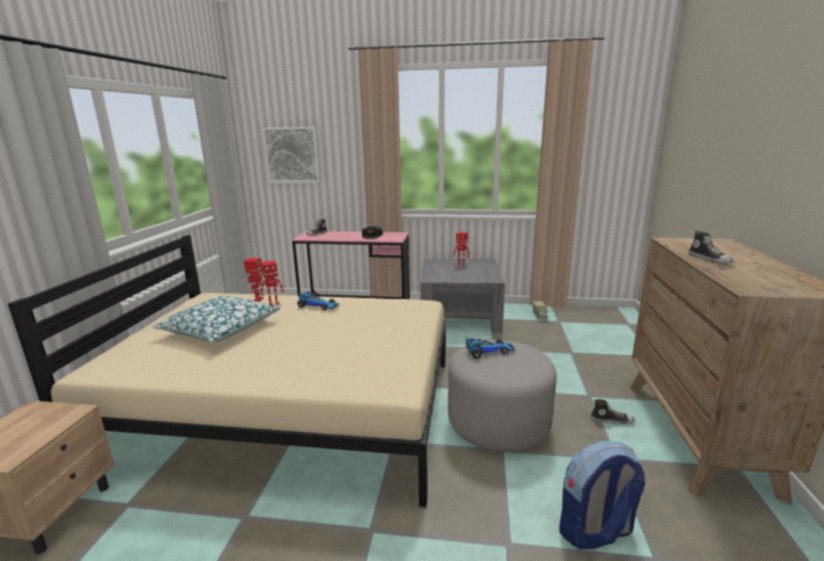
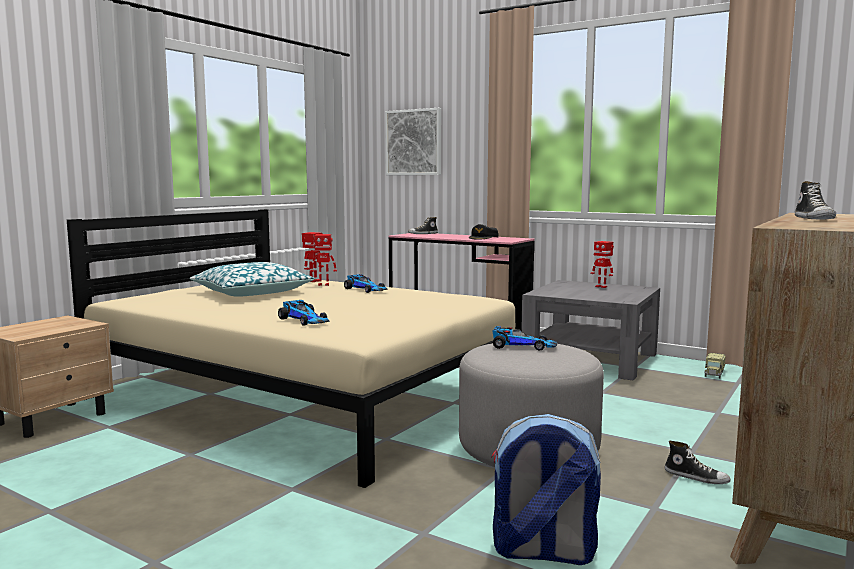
camera: 25 degrees right, 10 degrees down
none -> toy car [278,300,329,326]

